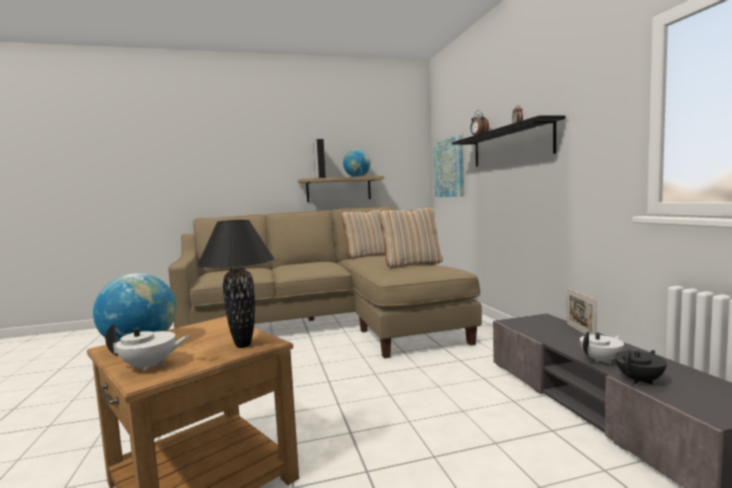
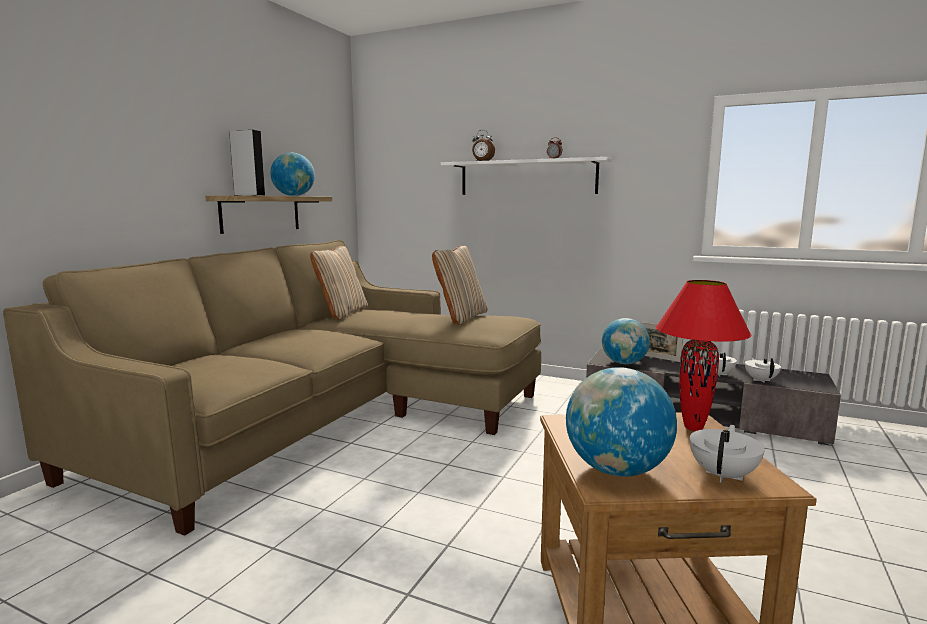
camera: 50 degrees left, 5 degrees up
black table lamp [197,220,274,348] -> red table lamp [656,280,751,431]
picture [434,135,464,197] -> none
black shelf [452,115,566,167] -> white shelf [441,157,612,195]
black teapot [615,349,667,385] -> white teapot [745,358,781,383]
none -> globe [602,318,650,364]

